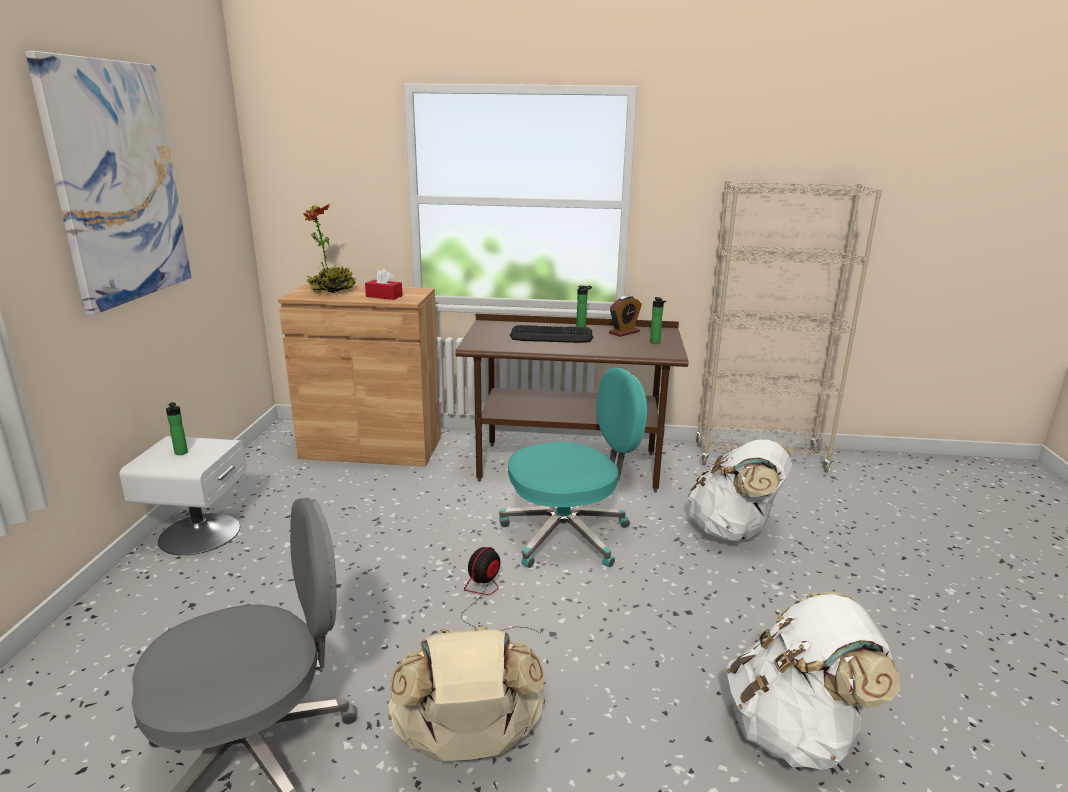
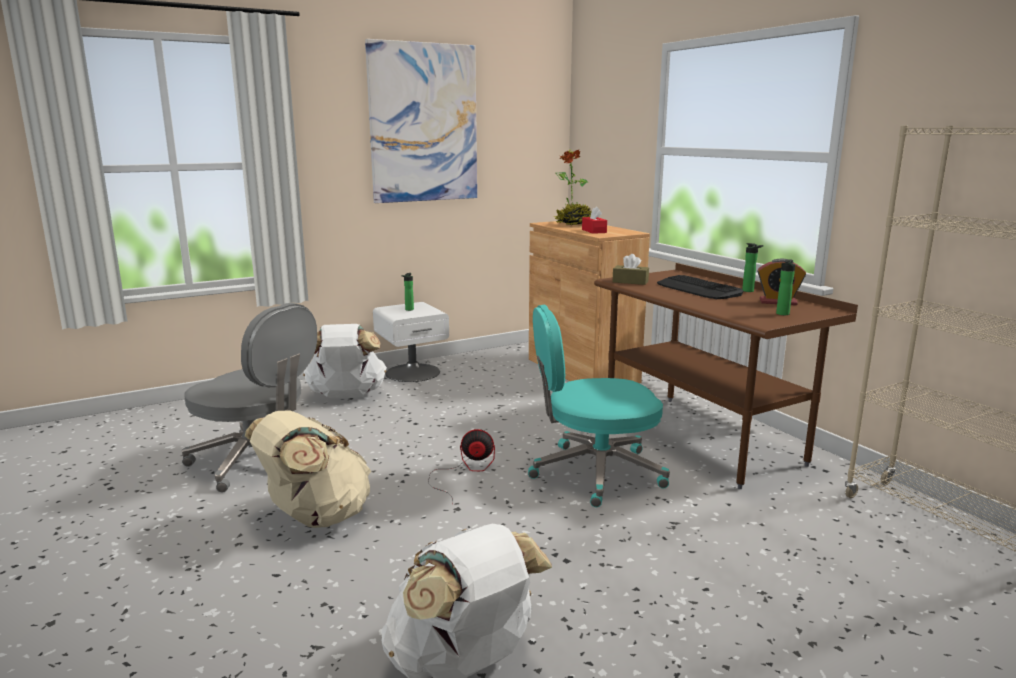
camera: 55 degrees right, 5 degrees down
turquoise office chair [499,368,647,568] -> turquoise office chair turned 135 degrees clockwise [528,305,670,507]
white backpack [688,440,792,541] -> white backpack moved to [303,324,387,399]
none -> brown tissue box [613,254,649,285]

